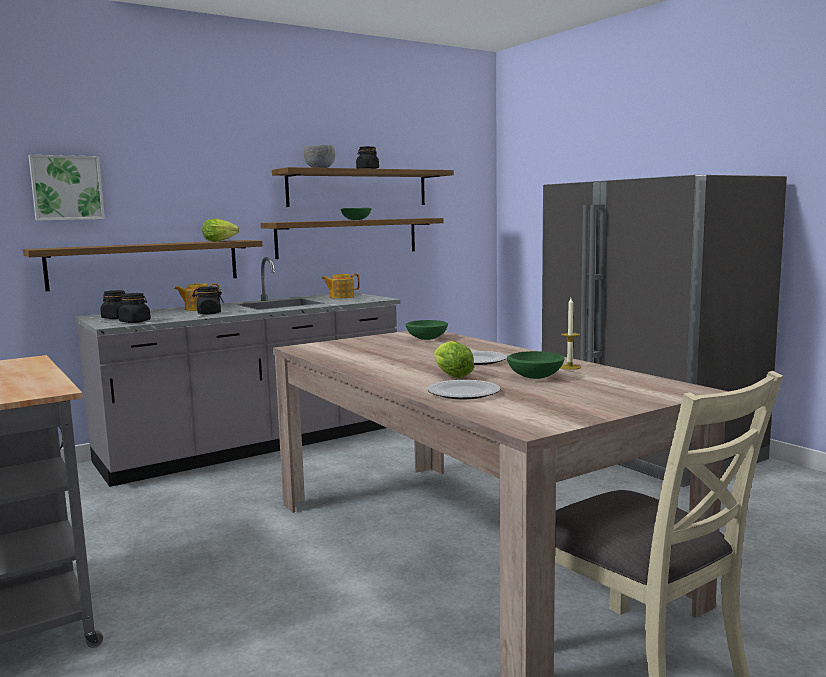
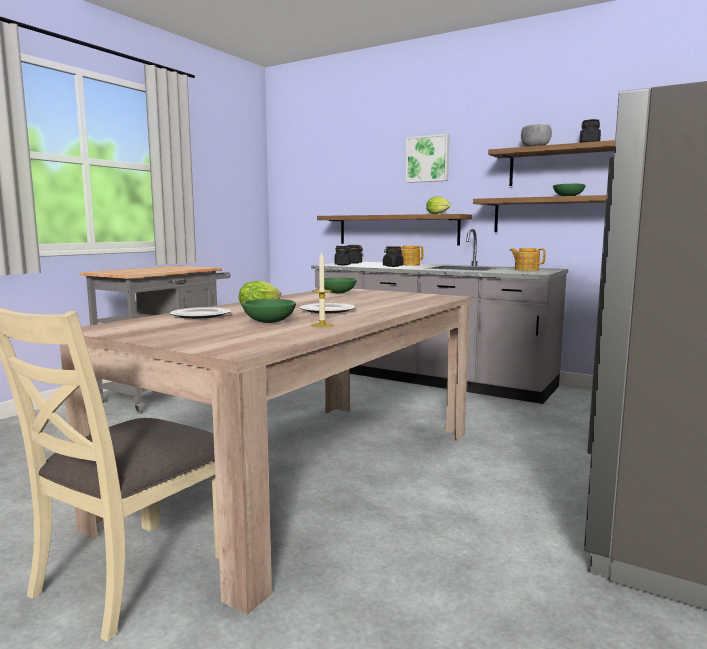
camera: 65 degrees right, 0 degrees up
picture [28,155,105,221] -> picture moved to [406,134,450,183]
green bowl [405,320,448,340] -> green bowl moved to [324,278,357,293]

